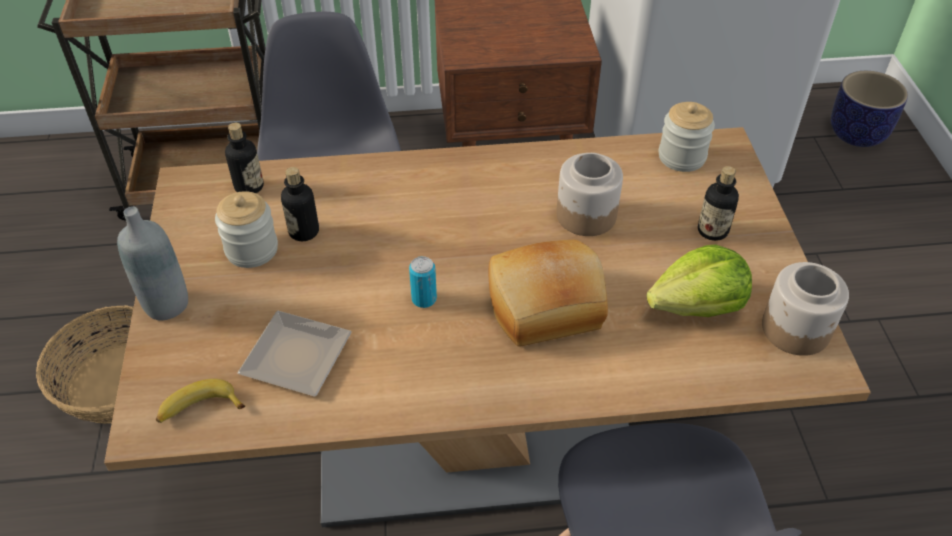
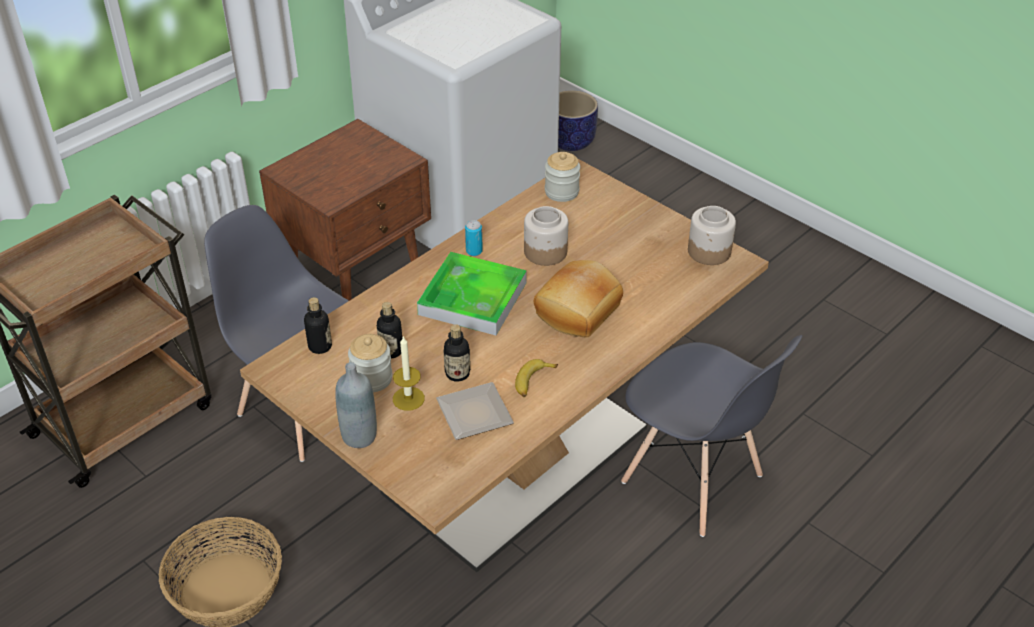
camera: 40 degrees left, 5 degrees down
banana [156,379,245,423] -> banana moved to [515,359,558,397]
can [409,256,437,308] -> can moved to [465,220,483,256]
lettuce [646,244,752,317] -> none
bottle [698,166,739,241] -> bottle moved to [443,324,470,382]
none -> candle [393,336,425,411]
none -> tray [417,252,527,335]

